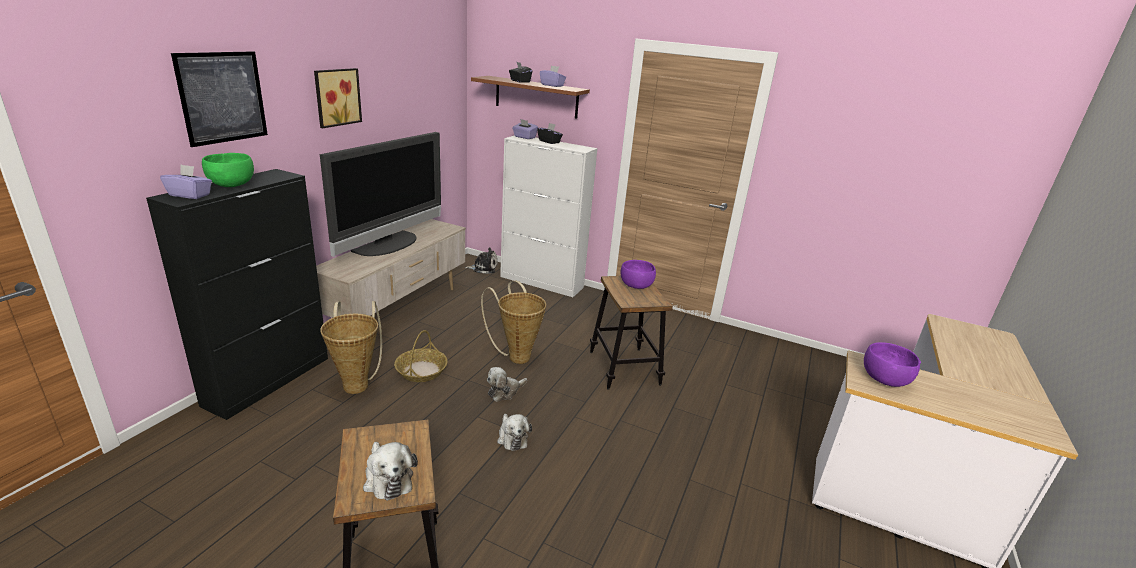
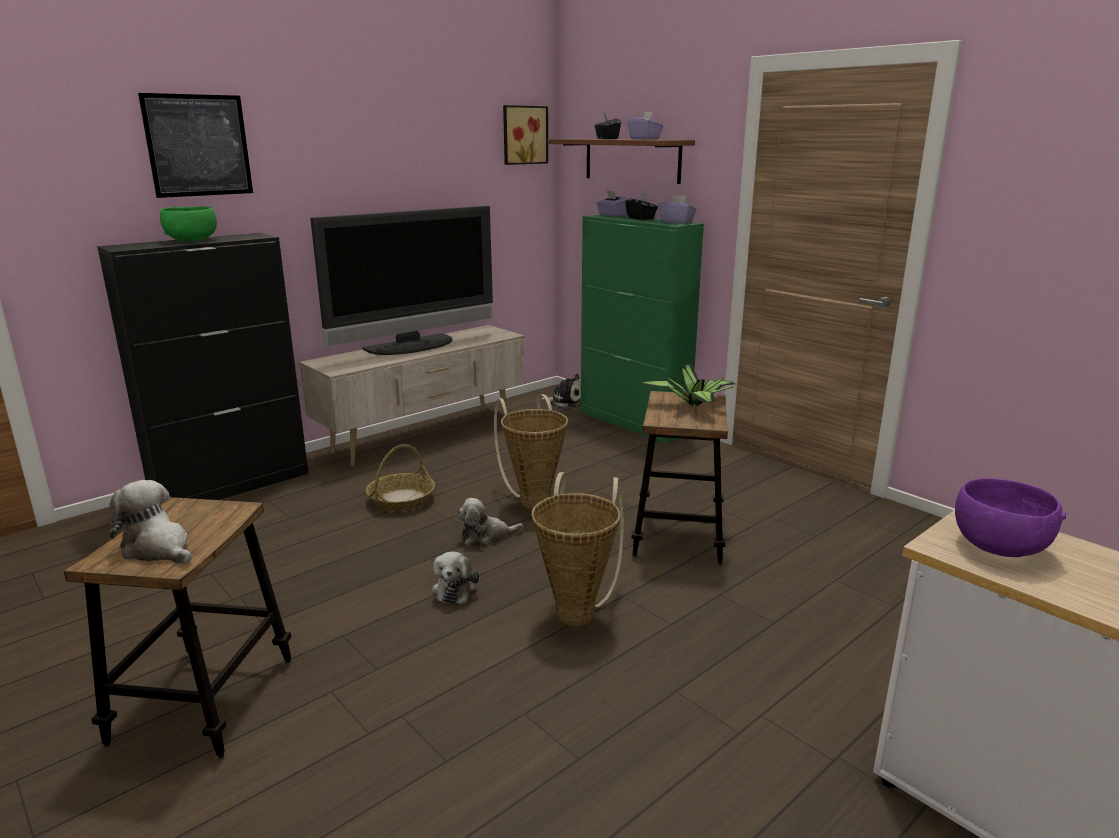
camera: 25 degrees right, 5 degrees down
purple tissue box [160,164,212,199] -> purple tissue box moved to [658,195,697,224]
picture [314,68,362,128] -> picture moved to [503,105,548,165]
basket [320,301,382,394] -> basket moved to [532,472,624,627]
plush toy [363,442,418,501] -> plush toy turned 135 degrees clockwise [110,480,192,564]
white cabinet [500,136,598,297] -> green cabinet [581,215,704,444]
purple bowl [621,260,656,289] -> potted plant [642,364,735,407]

